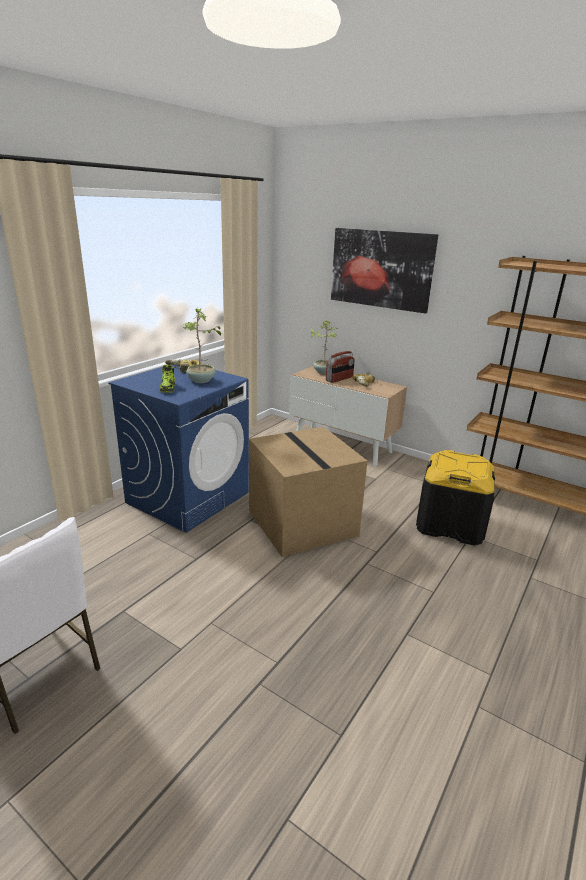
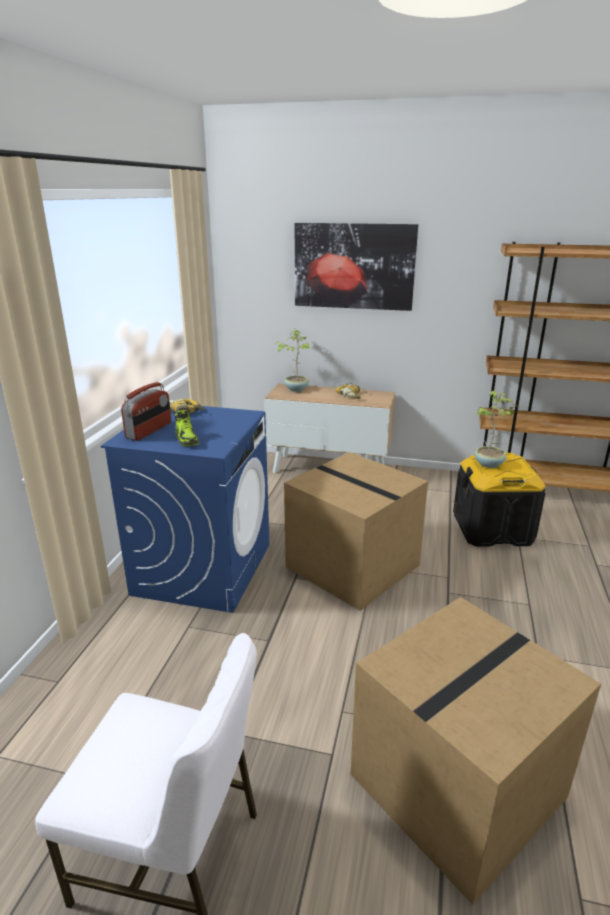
camera: 20 degrees left, 0 degrees up
potted plant [181,307,221,383] -> potted plant moved to [475,391,519,468]
radio [326,351,355,383] -> radio moved to [121,382,171,441]
none -> cardboard box [350,597,601,905]

